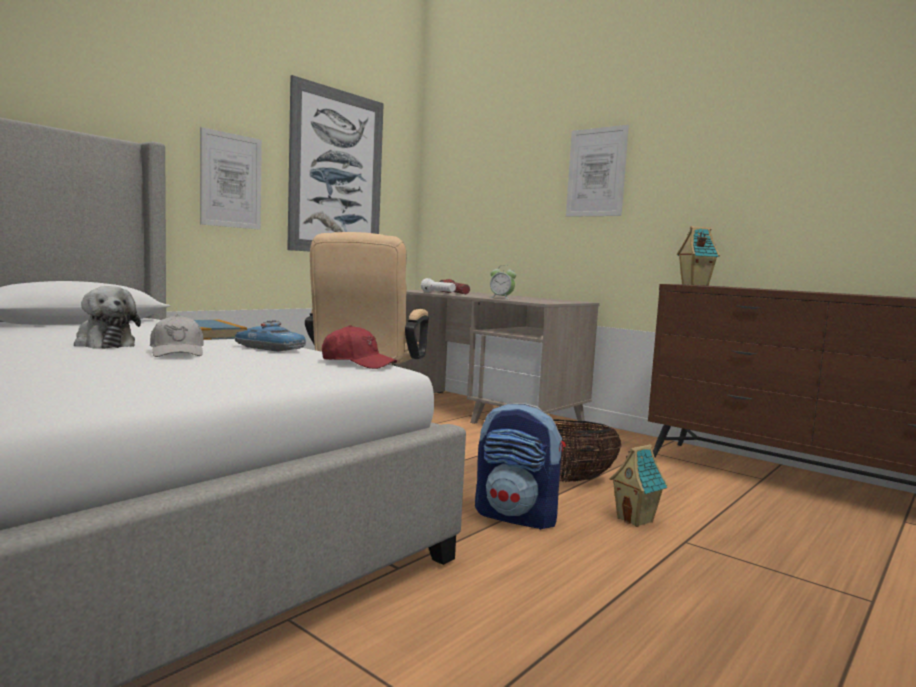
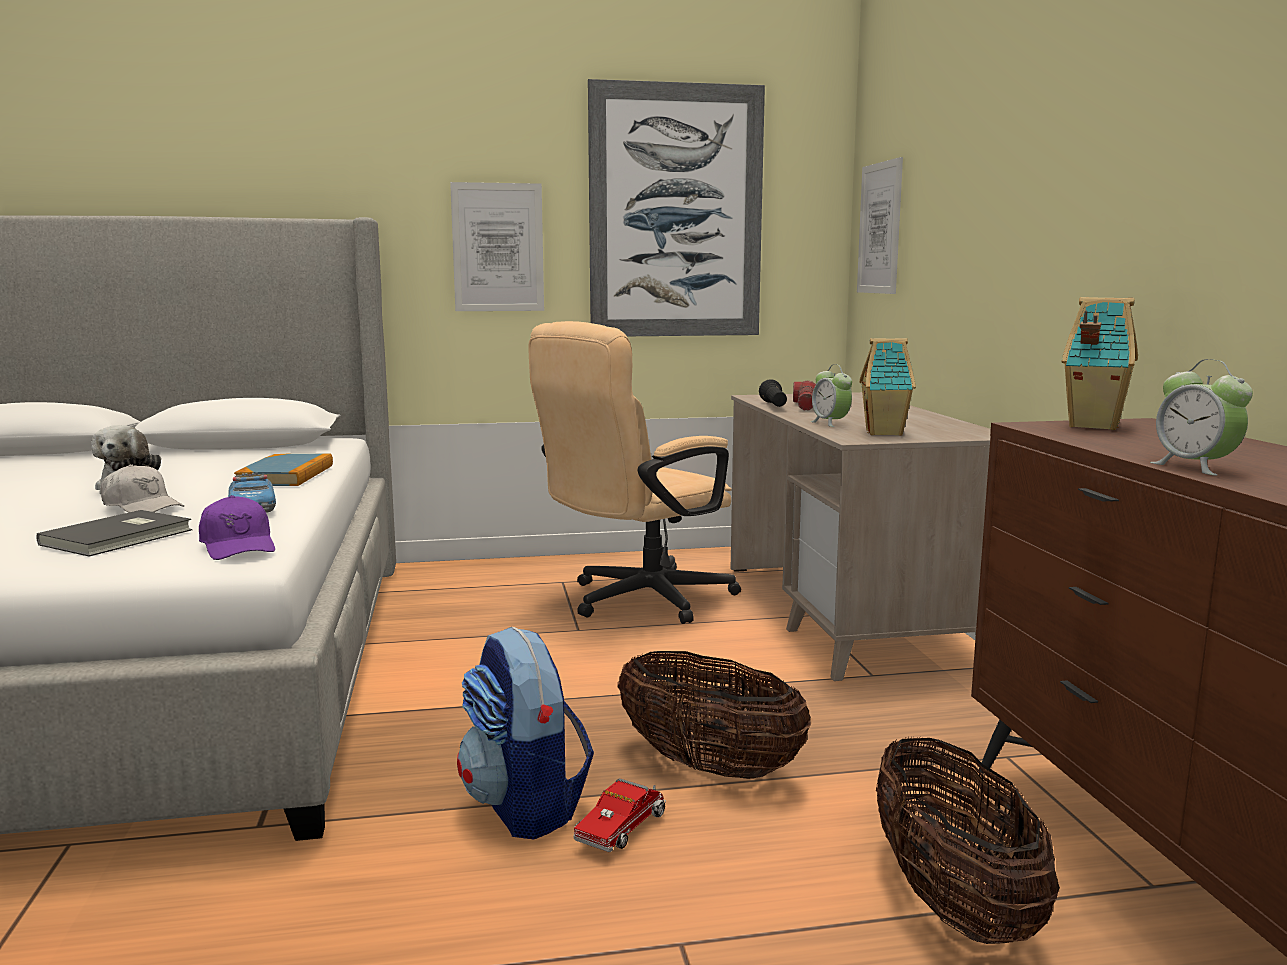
camera: 40 degrees right, 5 degrees up
white cap [150,315,204,357] -> white cap turned 75 degrees counterclockwise [101,464,184,513]
red cap [322,325,397,369] -> purple cap [199,495,275,560]
white flashlight [421,278,456,292] -> black flashlight [759,379,787,407]
picture [566,125,629,217] -> picture moved to [857,157,903,294]
toy house [610,444,668,527] -> toy house moved to [859,338,916,436]
none -> grey book [37,510,192,557]
none -> toy truck [574,778,666,852]
none -> basket [876,737,1060,944]
none -> alarm clock [1150,359,1253,476]

